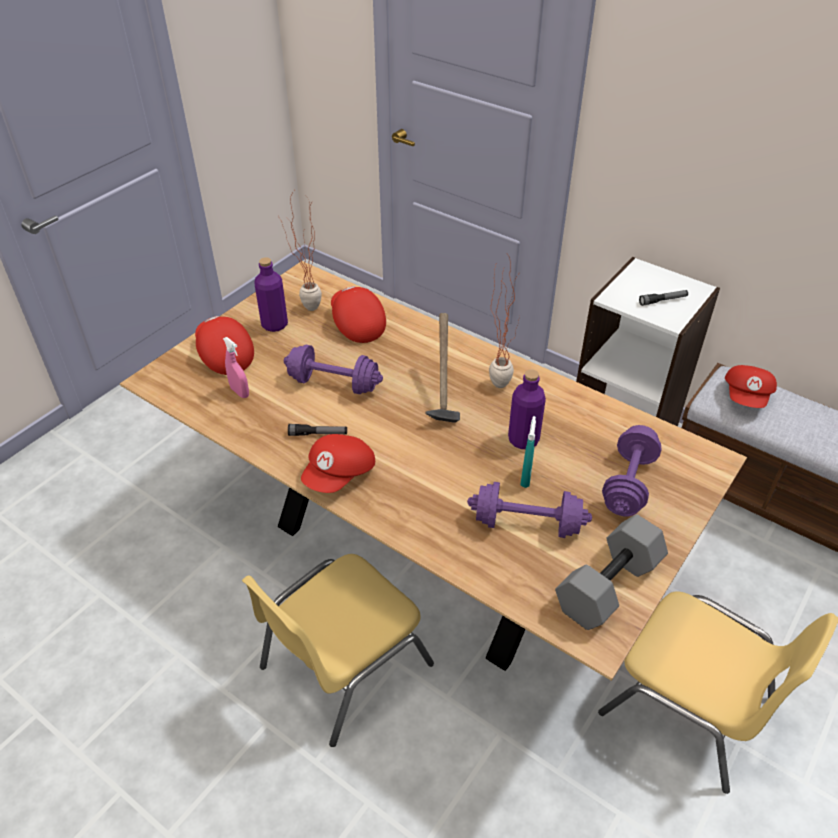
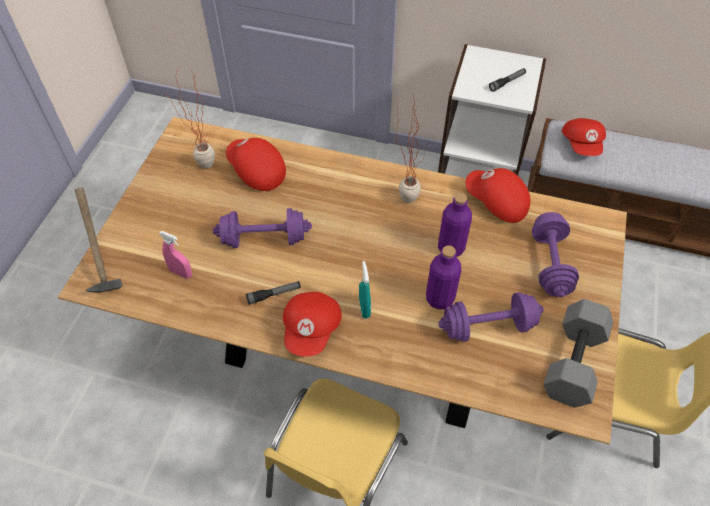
camera: 20 degrees left, 10 degrees up
red cap [195,316,254,375] -> red cap moved to [466,168,530,223]
purple bottle [255,257,288,332] -> purple bottle moved to [426,246,461,309]
hammer [425,313,460,423] -> hammer moved to [75,188,123,293]
turquoise spray bottle [520,416,536,488] -> turquoise spray bottle moved to [359,261,371,319]

